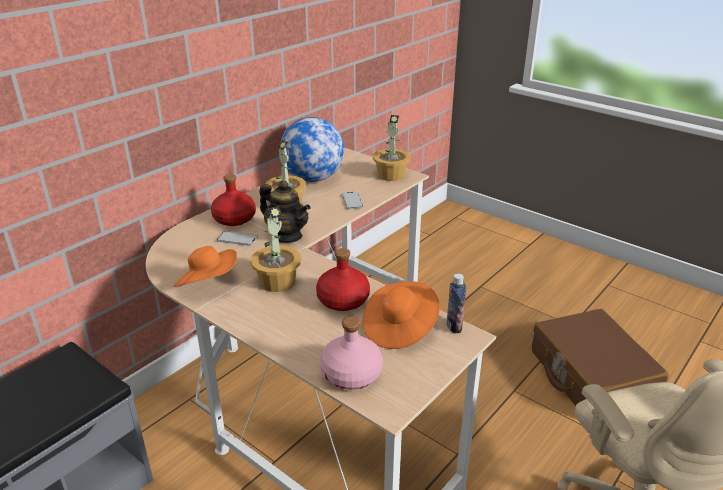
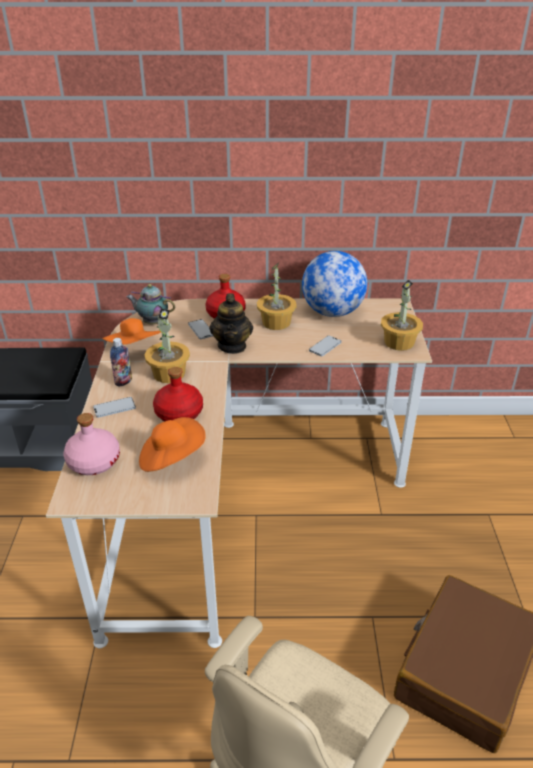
camera: 50 degrees right, 5 degrees up
bottle [447,273,466,333] -> bottle moved to [110,338,132,387]
none -> phone [93,397,136,418]
none -> teapot [127,284,175,324]

